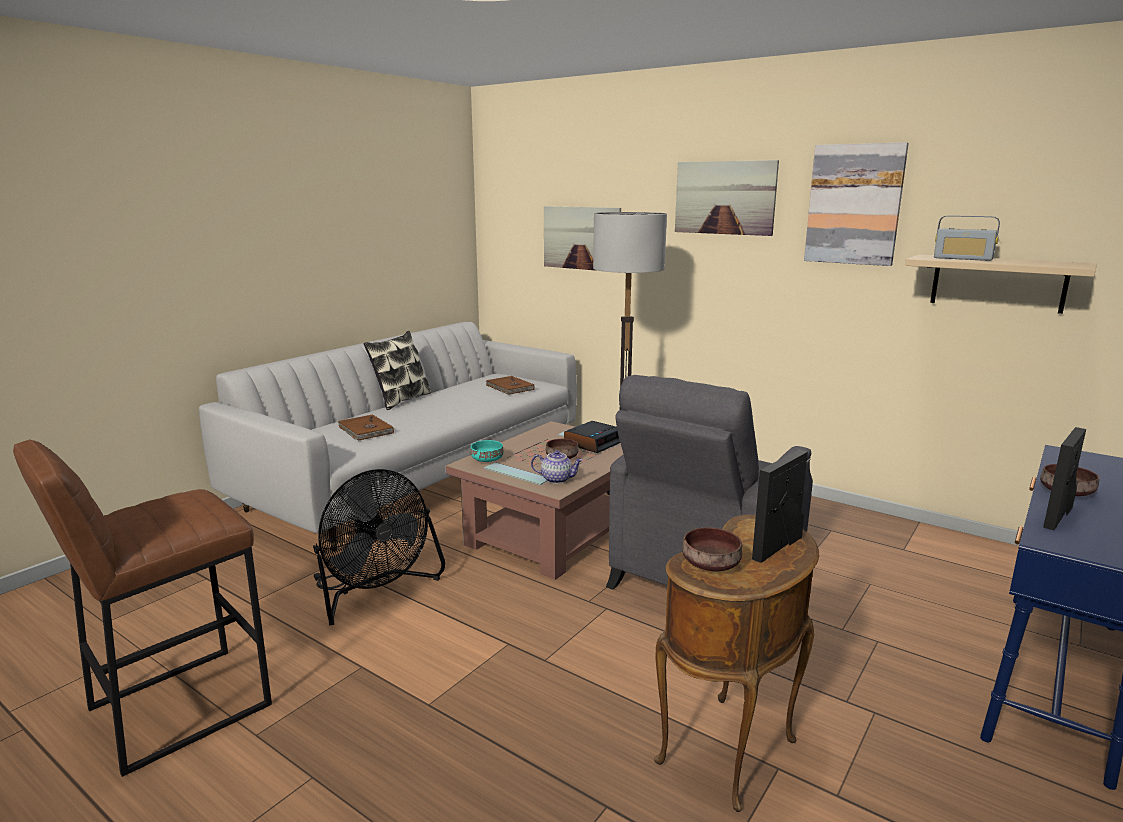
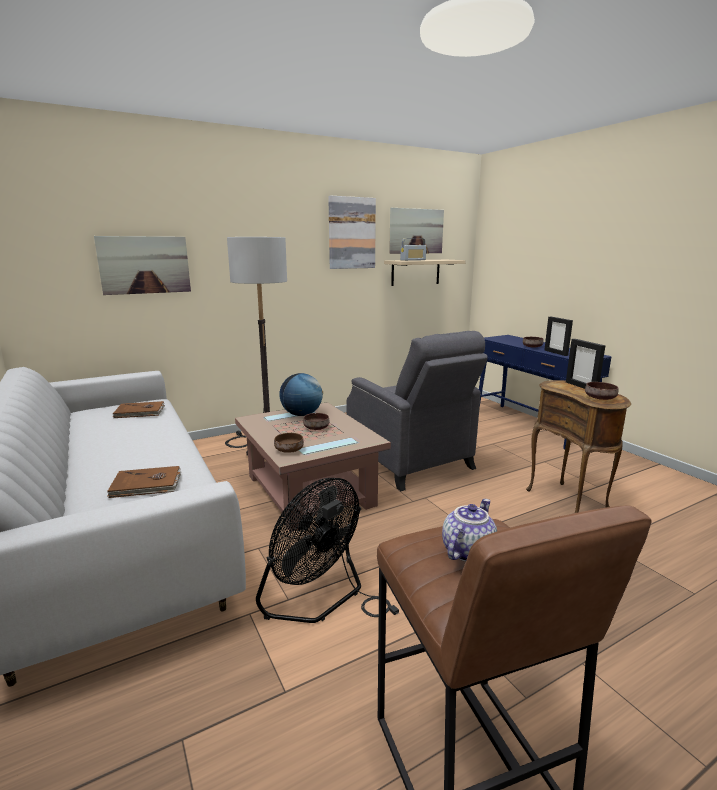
camera: 65 degrees left, 0 degrees up
black fan [313,469,445,626] -> black fan turned 120 degrees counterclockwise [256,478,399,623]
pillow [364,331,431,410] -> none
turquoise bowl [470,440,504,462] -> brown bowl [274,433,304,453]
teapot [531,450,583,484] -> teapot moved to [442,499,497,562]
alarm clock [564,421,620,453] -> globe [279,373,323,416]
picture [675,160,779,236] -> picture moved to [389,208,444,254]

